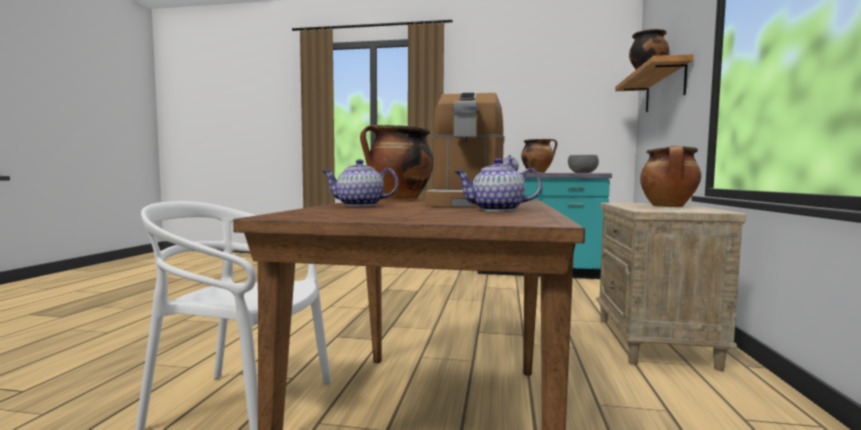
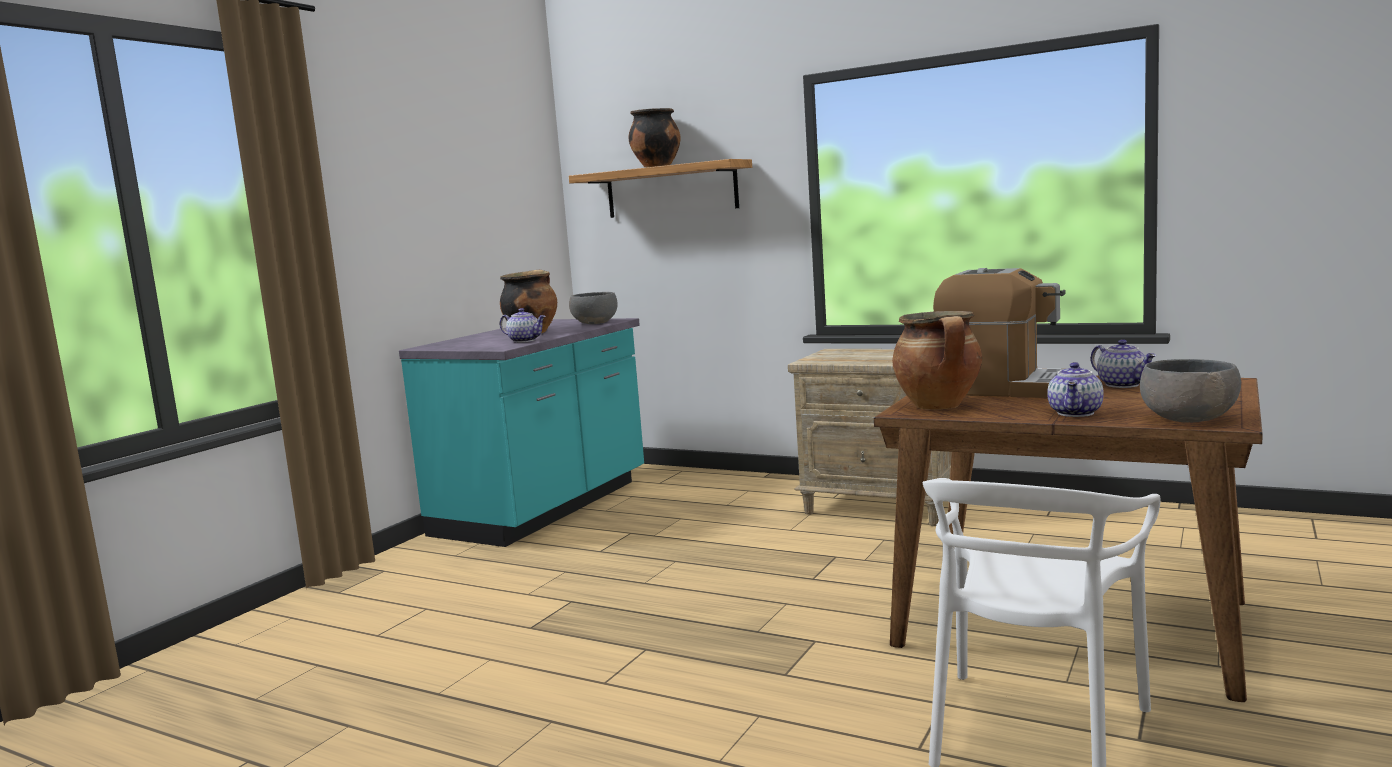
camera: 70 degrees left, 5 degrees up
teapot [455,158,542,211] -> teapot turned 45 degrees counterclockwise [1091,339,1156,388]
cooking pot [640,146,701,207] -> none
none -> grey bowl [1140,359,1241,423]

